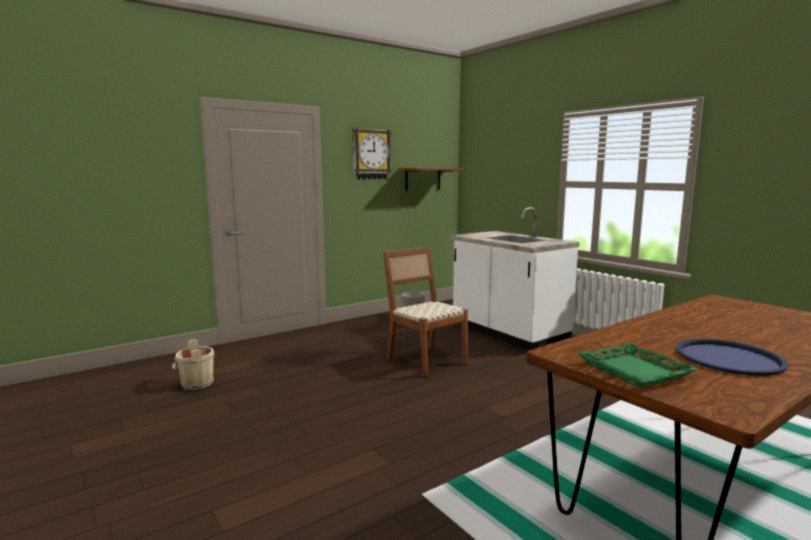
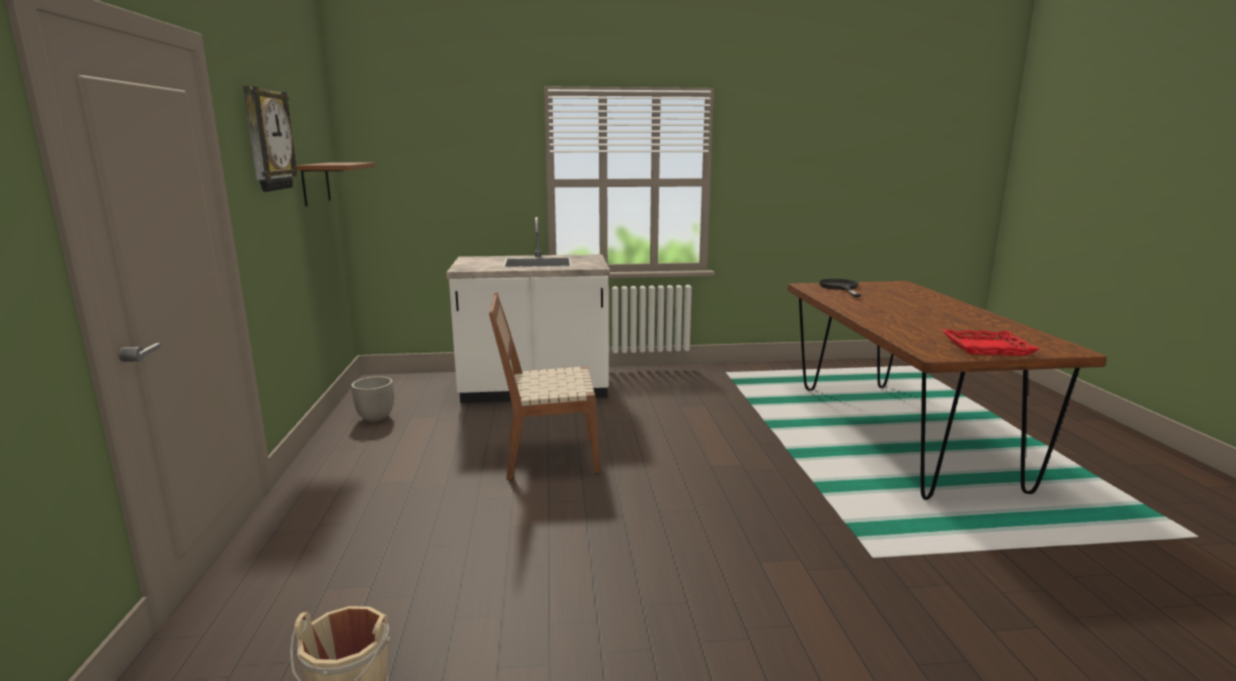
camera: 60 degrees left, 5 degrees up
green tray [578,343,697,388] -> red tray [942,329,1039,356]
blue tray [676,338,789,376] -> none
none -> black frying pan [819,279,861,297]

